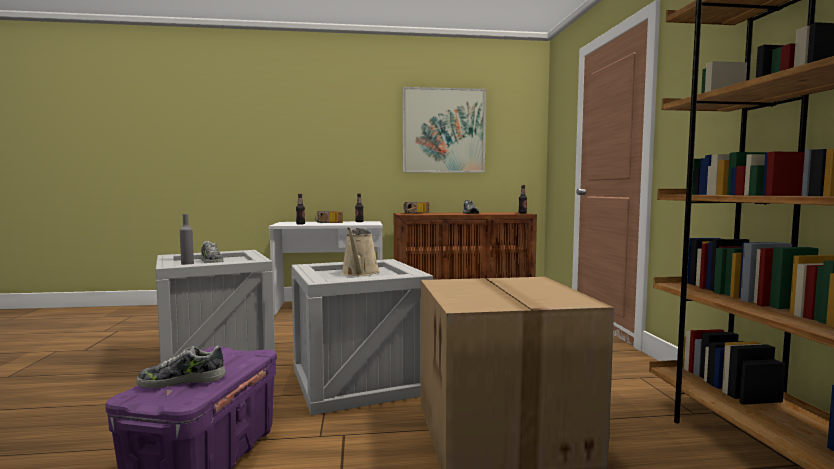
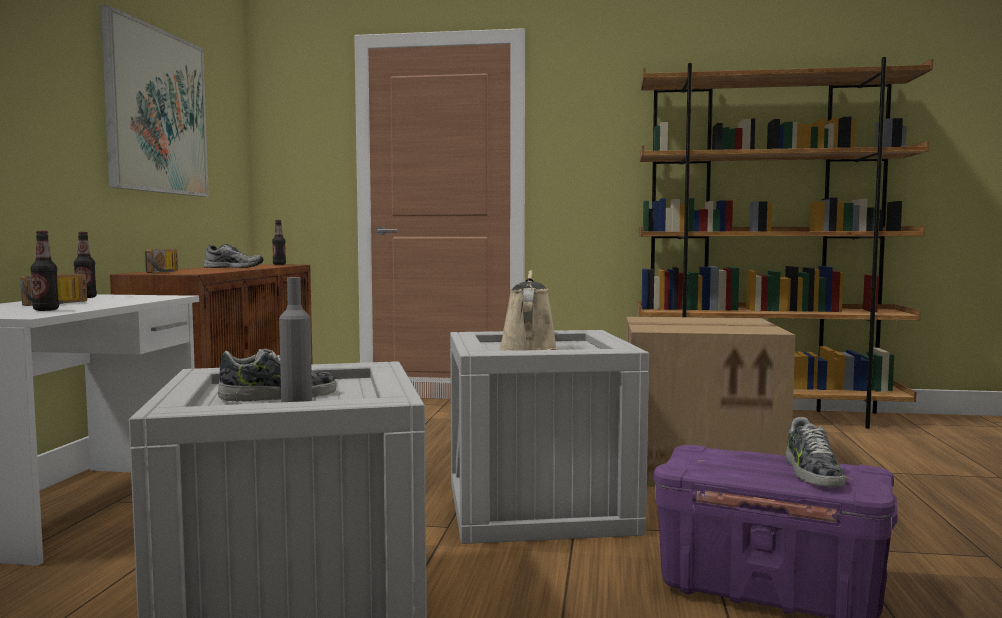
camera: 75 degrees left, 0 degrees up
beige watering can [341,227,380,276] -> beige watering can turned 105 degrees counterclockwise [499,270,558,351]

